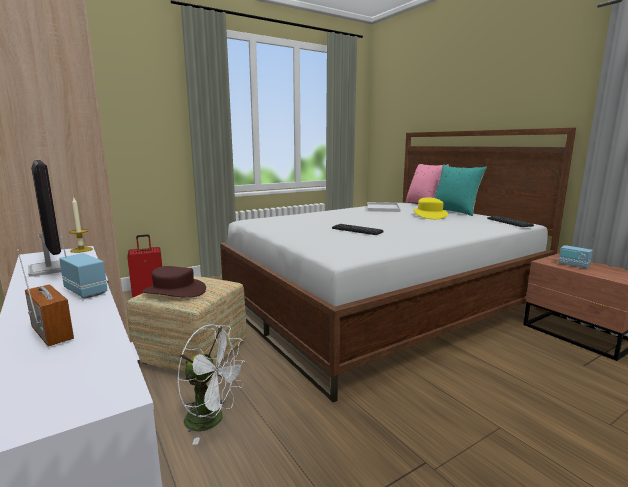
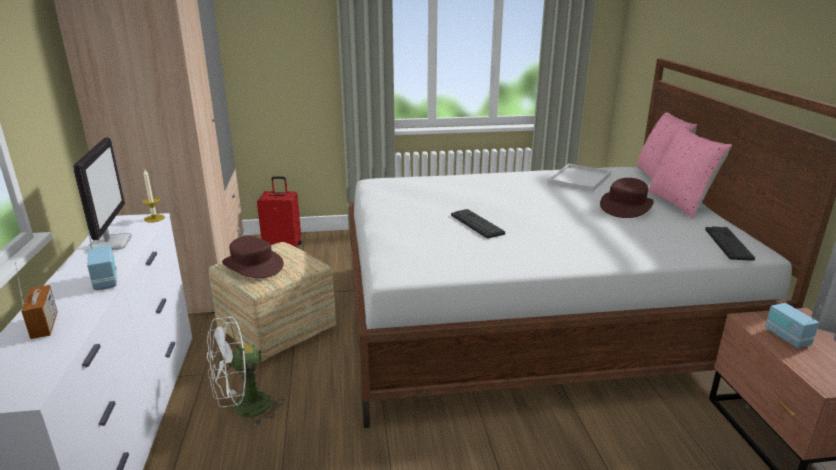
camera: 25 degrees right, 10 degrees up
white fan [177,324,247,445] -> white fan turned 105 degrees clockwise [207,316,285,426]
yellow hat [413,197,448,219] -> brown hat [600,178,654,218]
turquoise pillow [434,165,487,216] -> pink pillow [648,125,732,218]

